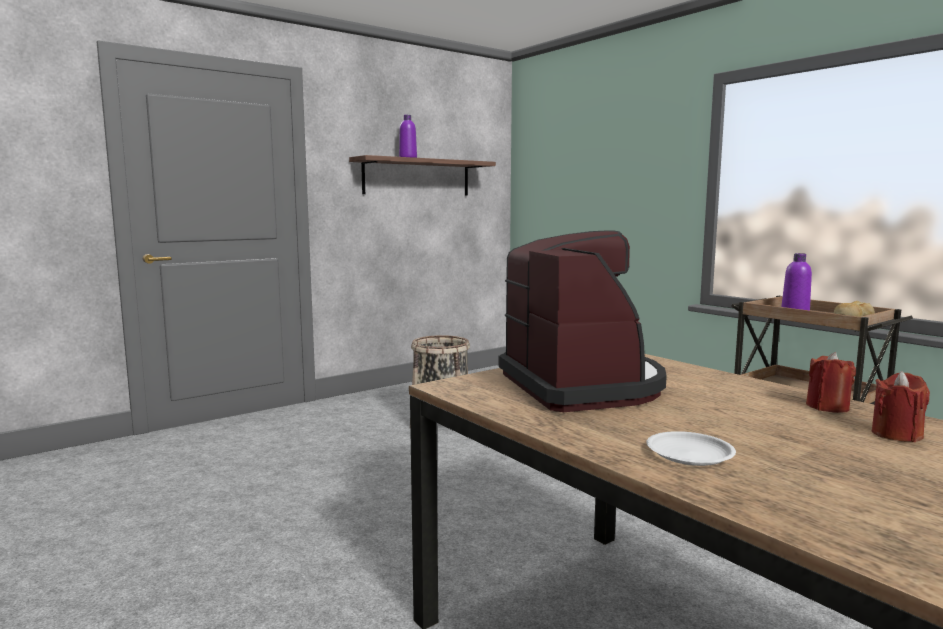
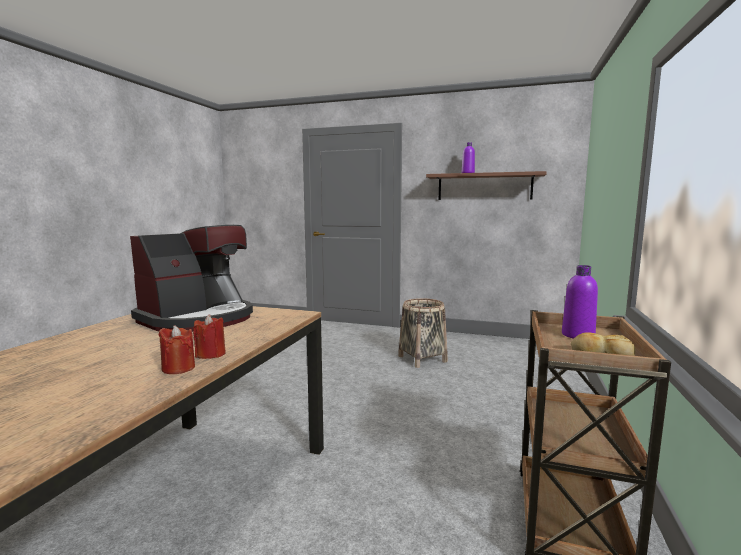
camera: 55 degrees right, 0 degrees up
white plate [647,431,736,466] -> none
red candle [872,371,930,442] -> red candle moved to [193,314,226,359]

